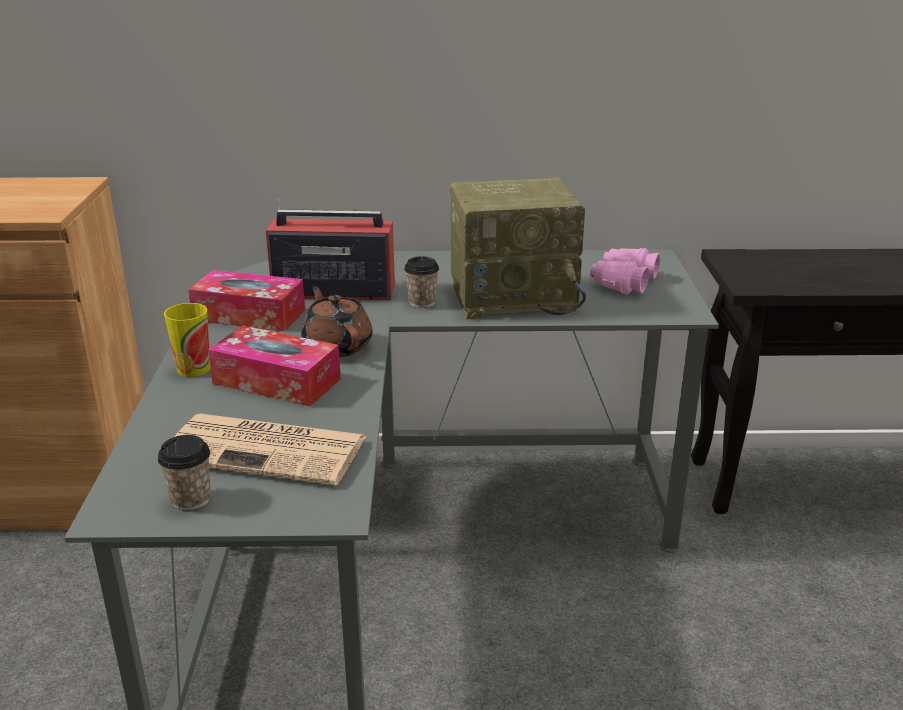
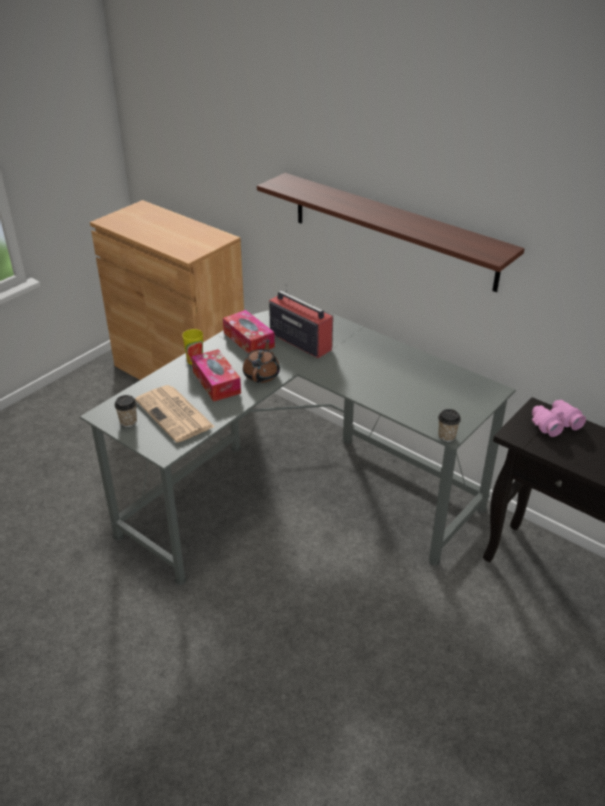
camera: 40 degrees right, 10 degrees up
cup [404,256,439,308] -> cup moved to [438,409,461,442]
radio [450,177,586,319] -> none
pink binoculars [590,248,660,294] -> pink binoculars moved to [532,400,586,437]
none -> shelf [257,173,525,292]

